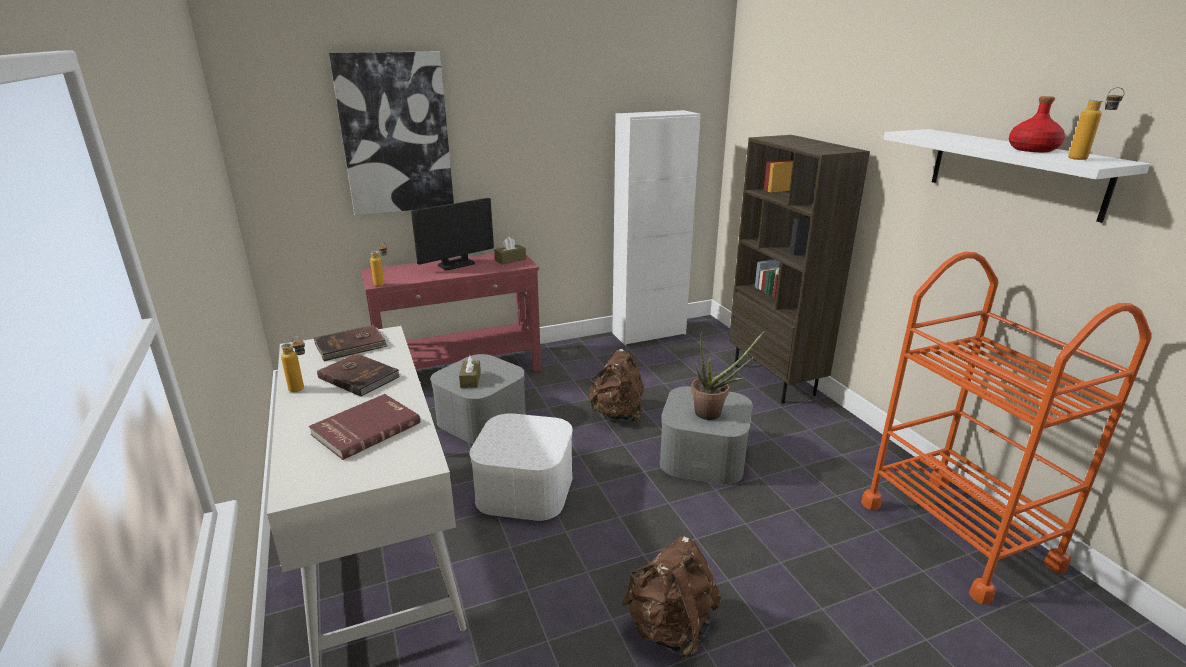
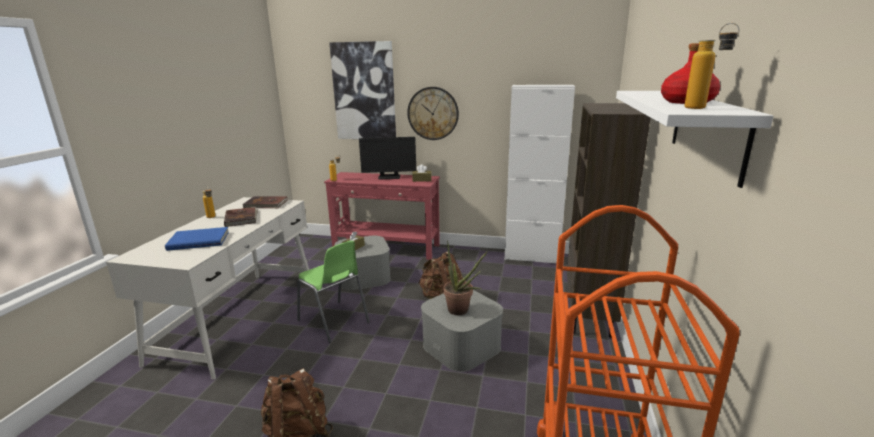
camera: 35 degrees right, 5 degrees down
red book [309,394,420,460] -> blue book [165,227,229,251]
white storage box [470,413,573,521] -> green chair [297,240,370,343]
none -> wall clock [407,87,459,140]

